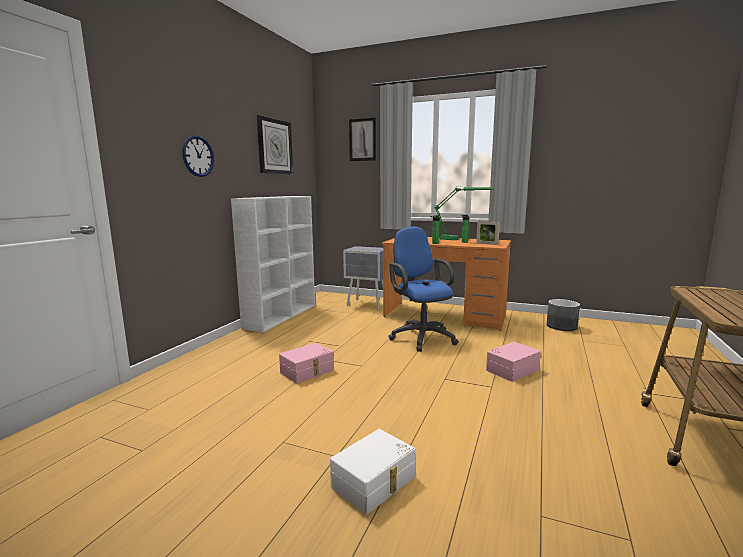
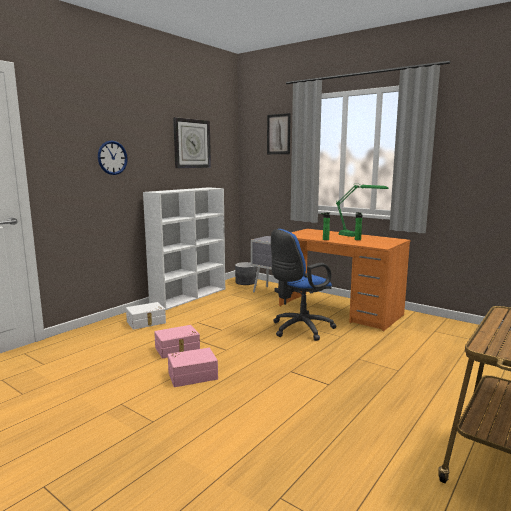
camera: 15 degrees right, 0 degrees up
white storage box [330,429,415,515] -> white storage box moved to [126,302,166,330]
blue office chair [388,226,459,352] -> blue office chair turned 120 degrees counterclockwise [271,229,337,341]
picture frame [476,221,500,245] -> none
pink storage box [486,342,541,382] -> pink storage box moved to [168,348,218,387]
grey planter [547,299,580,331] -> grey planter moved to [235,262,256,285]

